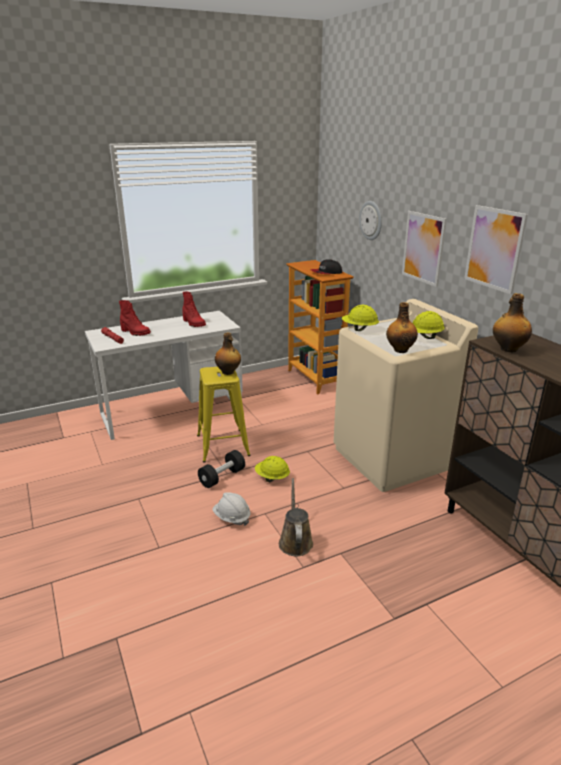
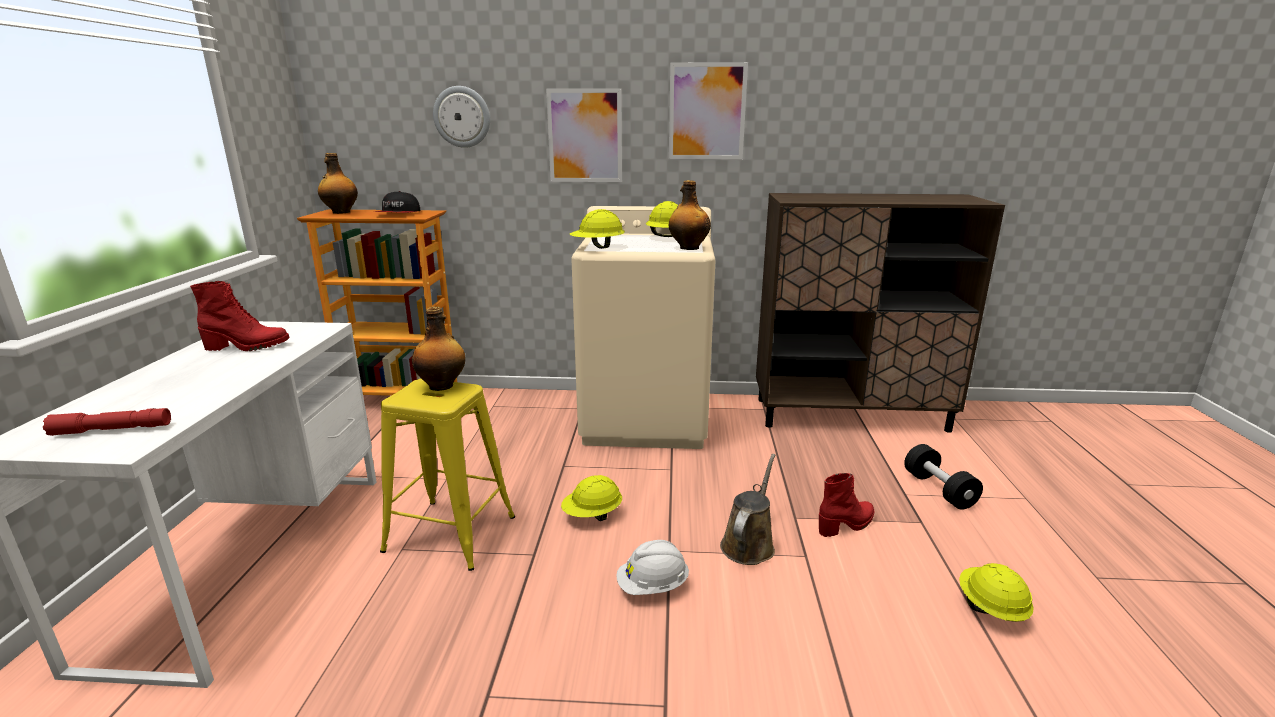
camera: 60 degrees left, 5 degrees down
red boot [119,300,151,336] -> red boot moved to [819,473,875,537]
black dumbbell [198,450,245,488] -> black dumbbell moved to [904,444,983,510]
brown watering can [279,478,313,556] -> brown watering can turned 90 degrees clockwise [720,454,775,565]
bottle [493,293,532,352] -> bottle moved to [318,153,358,214]
none -> yellow hard hat [959,563,1034,622]

